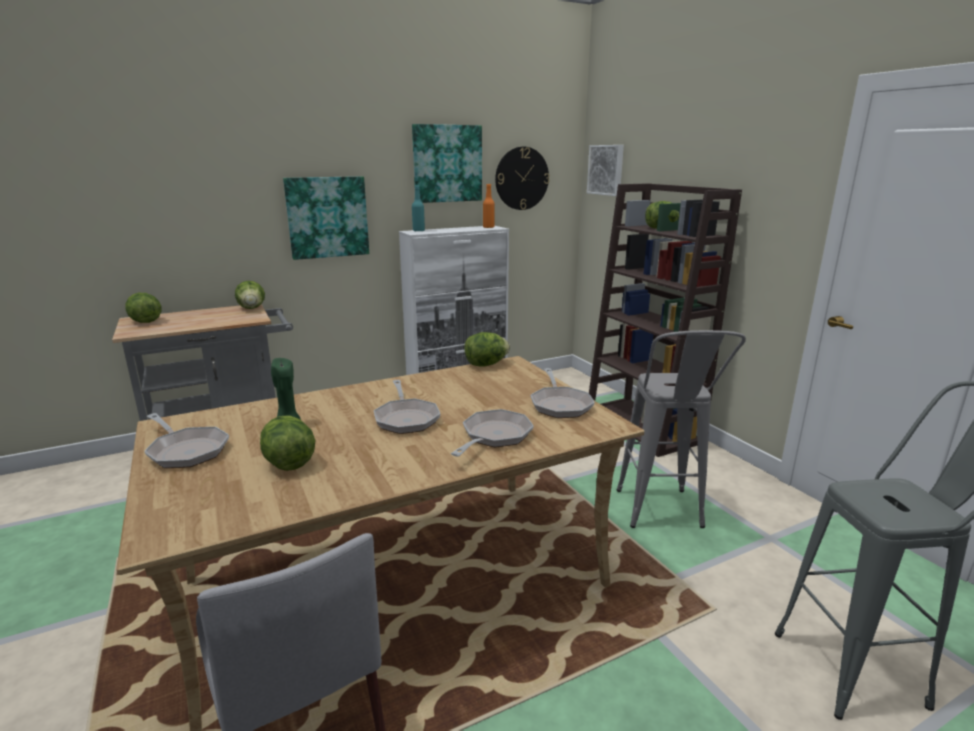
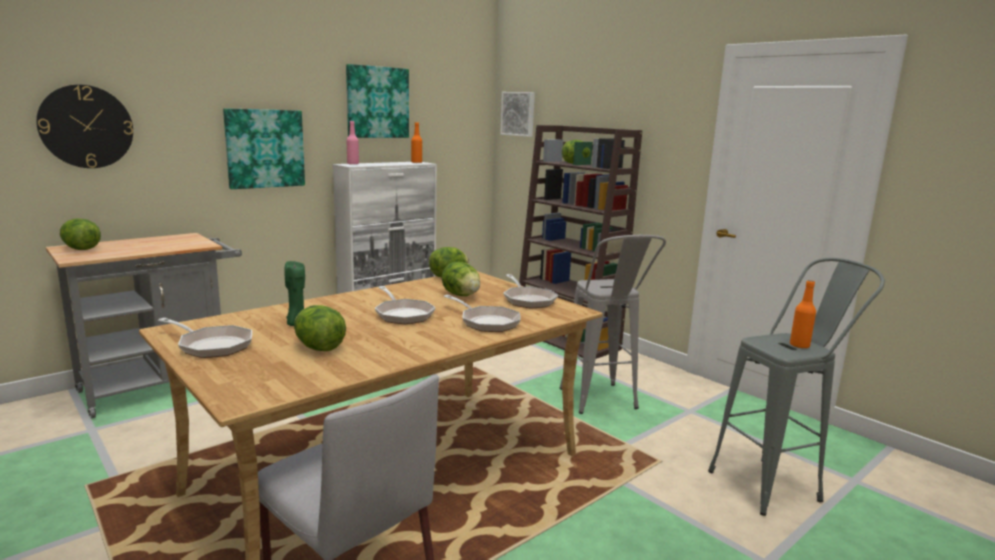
camera: 15 degrees left, 5 degrees down
lettuce [235,281,265,309] -> lettuce moved to [442,262,480,296]
turquoise bottle [412,185,425,231] -> pink bottle [347,121,359,164]
frying pan [451,409,534,456] -> frying pan turned 120 degrees clockwise [443,295,520,332]
wall clock [495,147,550,210] -> wall clock moved to [36,85,133,168]
none -> orange bottle [790,280,816,348]

